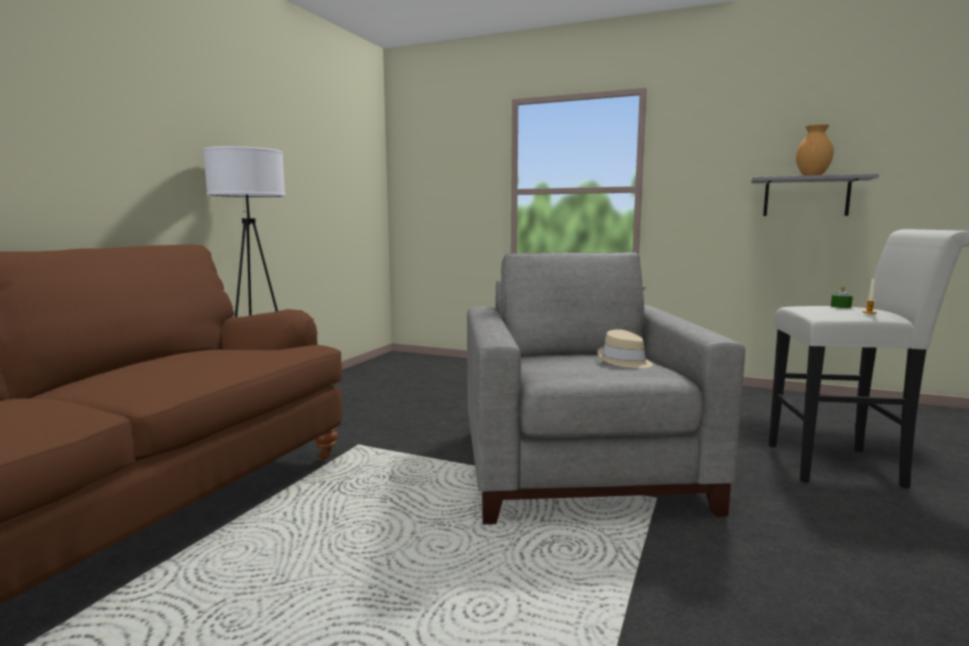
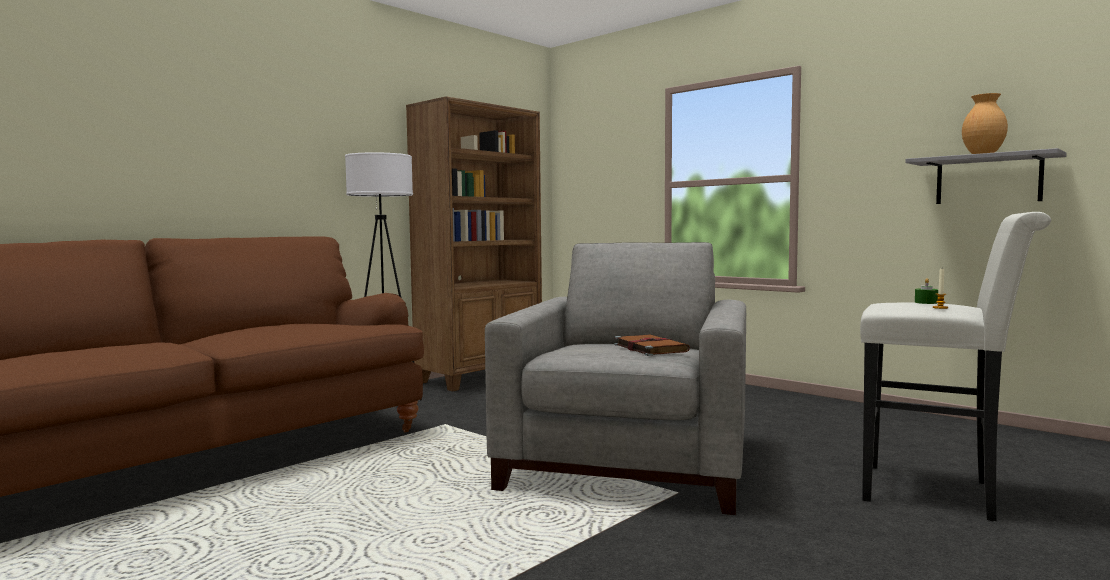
camera: 20 degrees right, 5 degrees down
beige hat [597,329,653,368] -> brown book [614,334,690,356]
none -> brown bookcase [406,96,542,392]

